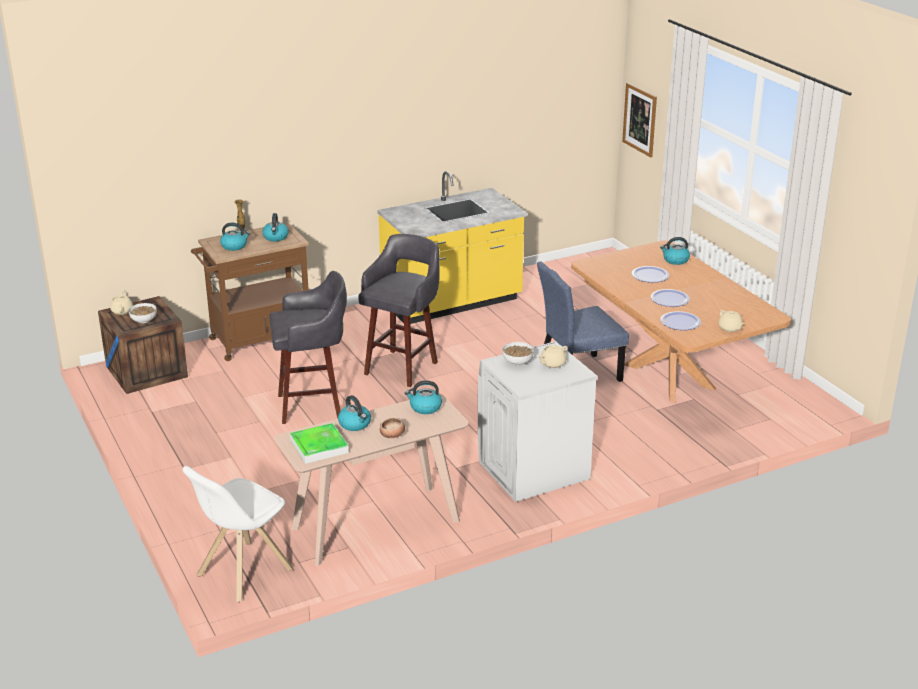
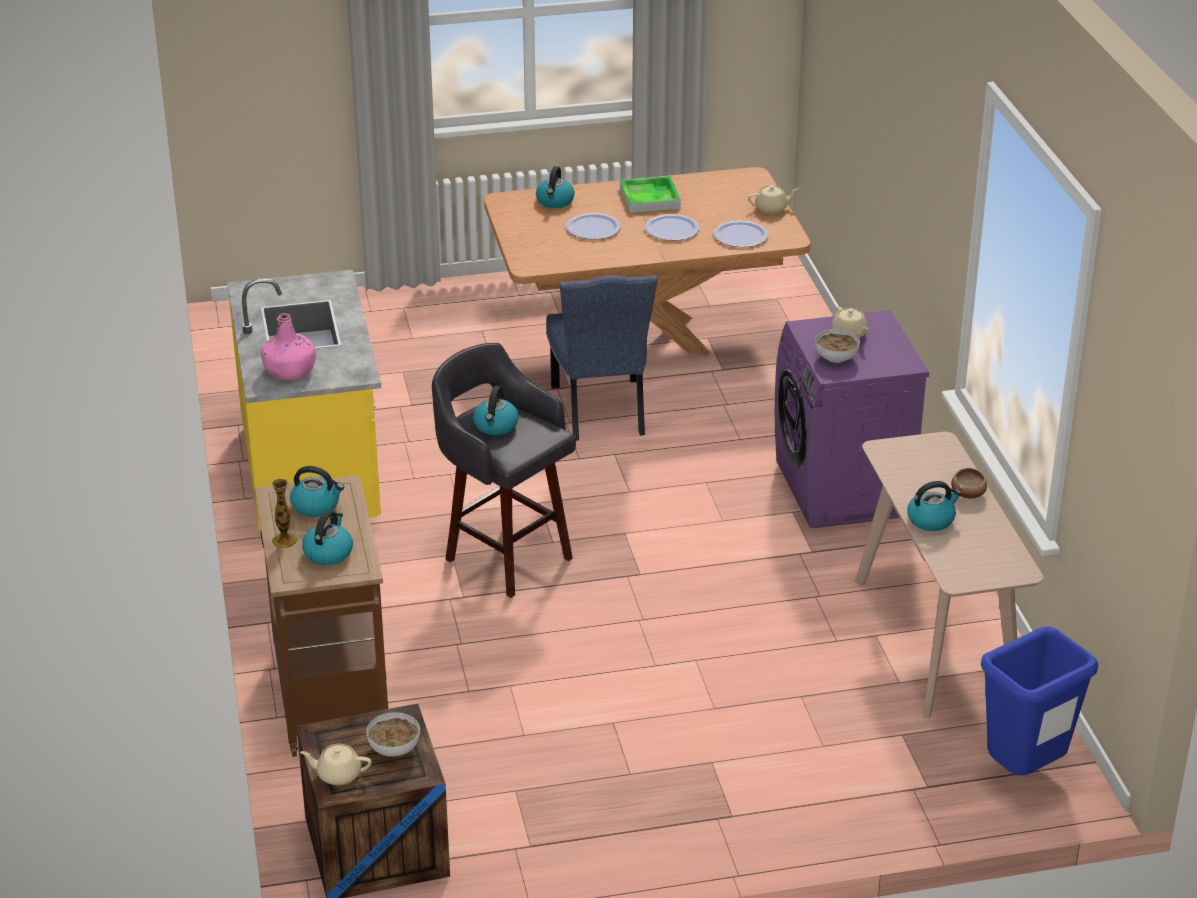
camera: 75 degrees left, 5 degrees up
white chair [183,466,293,602] -> blue trash can [981,627,1098,775]
grey stool [269,271,347,424] -> none
tray [290,423,349,464] -> tray moved to [620,176,681,213]
kettle [405,380,442,414] -> kettle moved to [473,386,519,435]
white washing machine [478,341,597,502] -> purple washing machine [775,310,929,528]
picture [622,83,657,157] -> none
none -> pink bottle [261,313,316,380]

